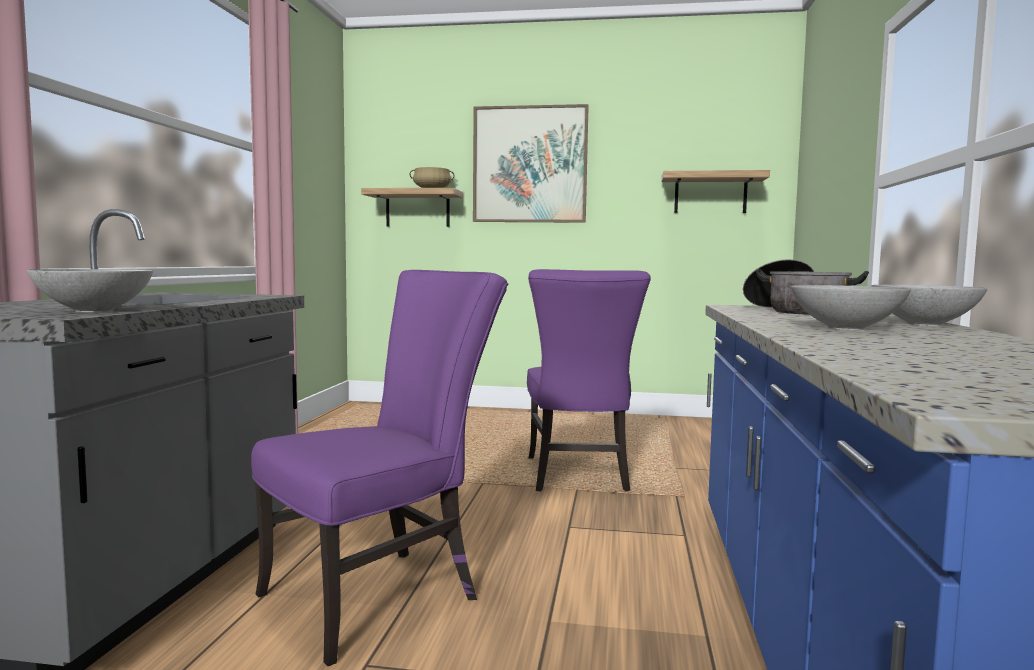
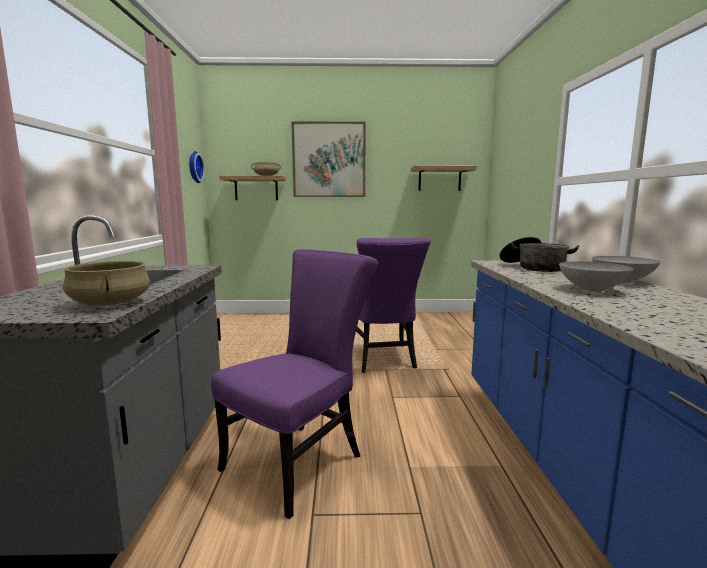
camera: 10 degrees left, 5 degrees up
grey bowl [26,269,153,312] -> beige cooking pot [63,261,150,305]
none -> wall clock [189,151,205,183]

